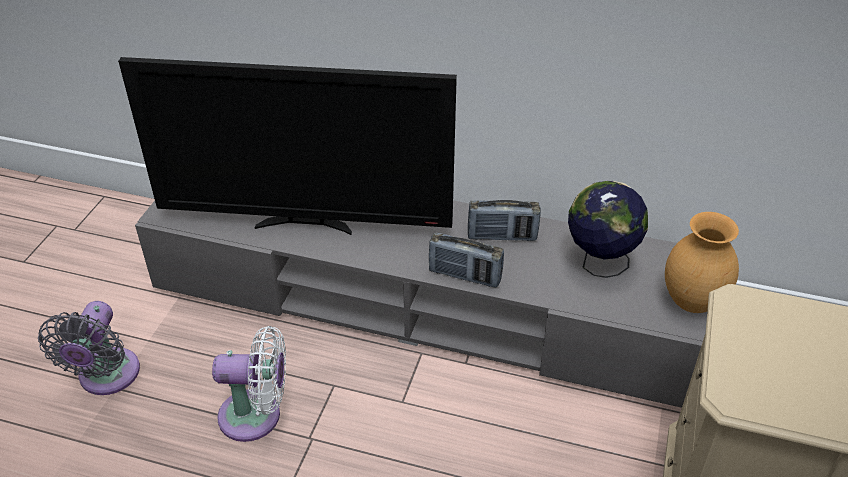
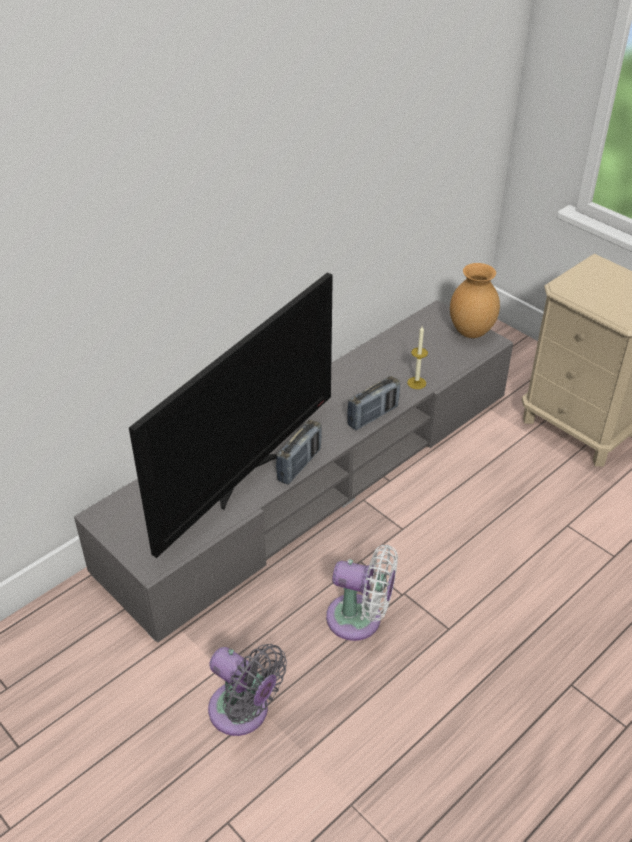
camera: 60 degrees left, 0 degrees up
white fan [212,326,286,442] -> white fan turned 75 degrees clockwise [326,545,398,641]
radio [468,200,541,241] -> radio moved to [276,420,322,485]
globe [568,181,648,278] -> none
none -> candle [407,326,428,389]

